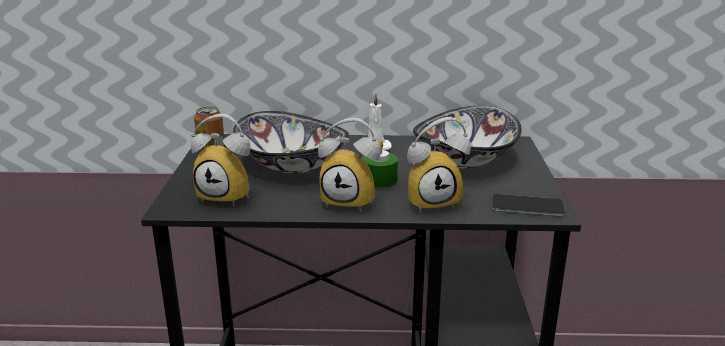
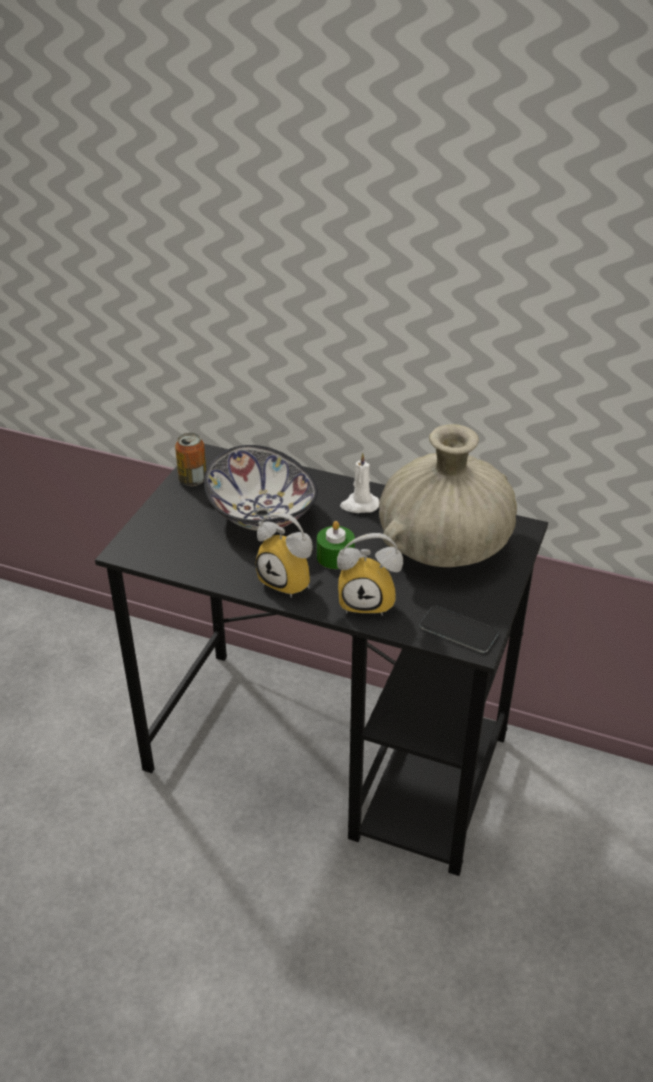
camera: 20 degrees right, 15 degrees up
alarm clock [191,114,250,207] -> none
bowl [413,106,522,169] -> beige vase [379,424,517,567]

